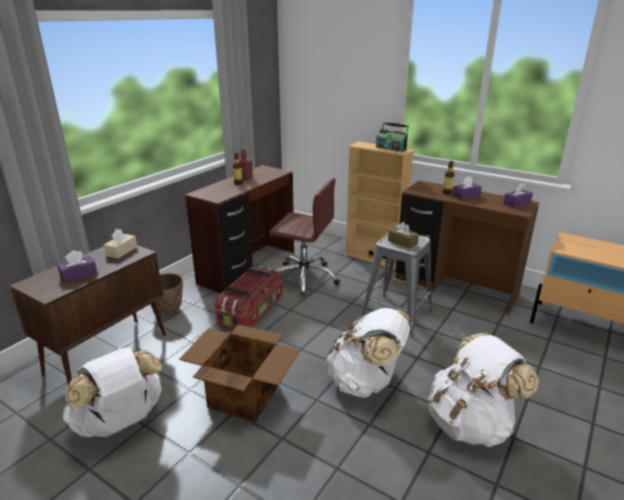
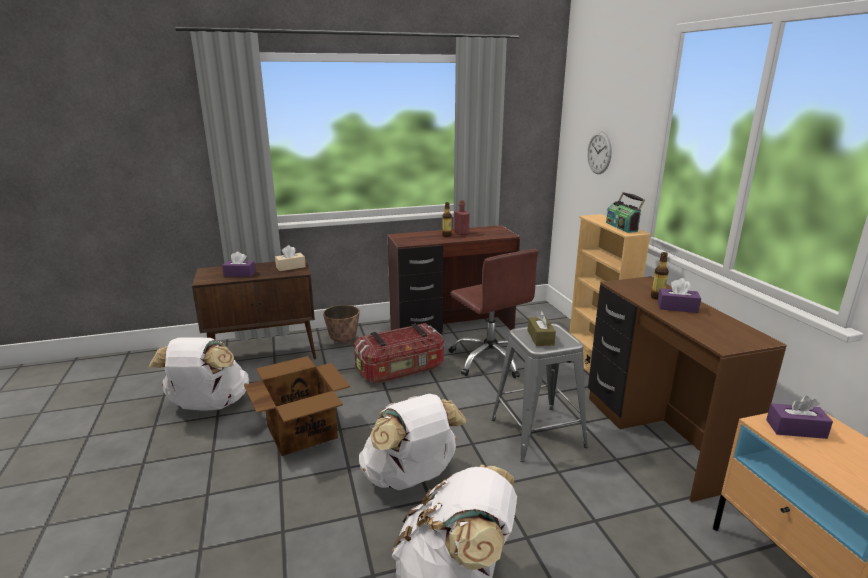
camera: 40 degrees right, 5 degrees down
purple tissue box [503,183,533,208] -> purple tissue box moved to [766,396,833,439]
none -> wall clock [587,131,612,174]

